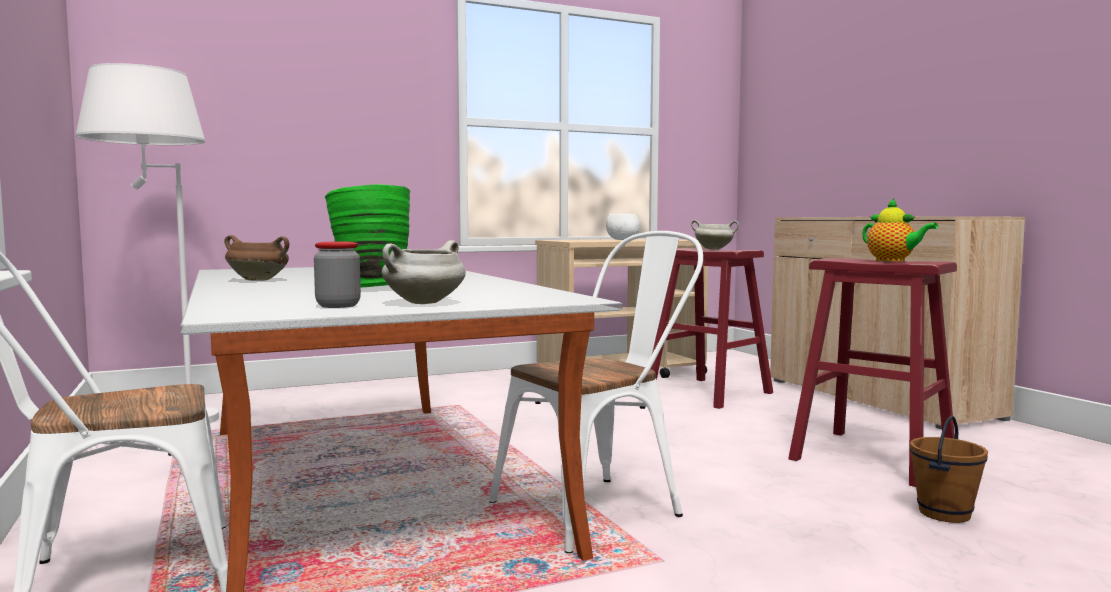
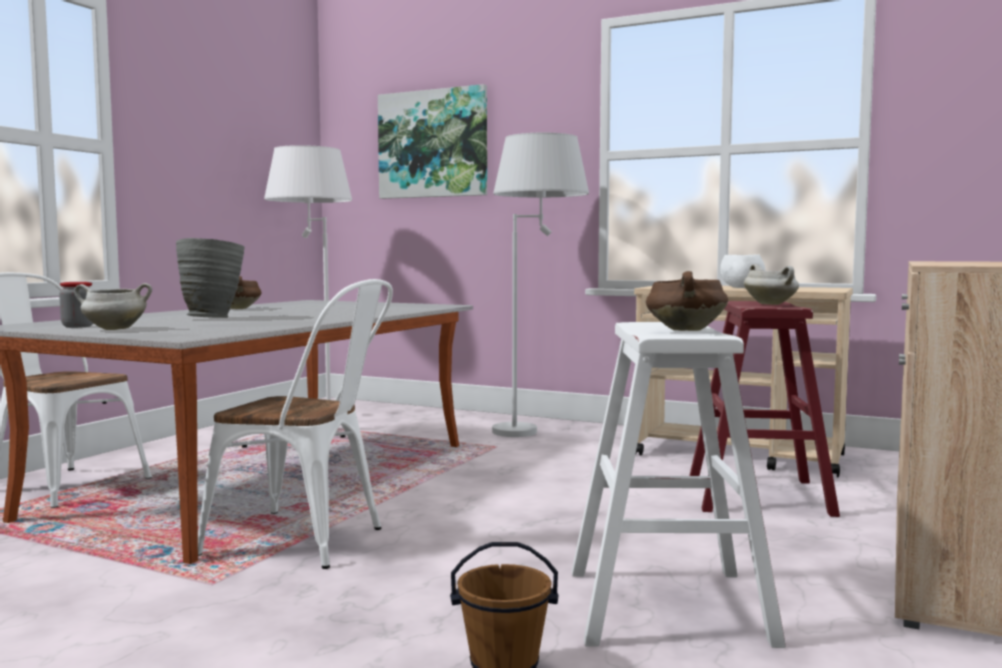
camera: 50 degrees right, 0 degrees up
green vase [325,184,410,287] -> grey vase [176,238,244,318]
red stool [788,258,957,487] -> white stool [572,322,786,648]
teapot [862,198,939,261] -> brown cooking pot [646,271,728,331]
none -> picture [378,84,487,199]
none -> white floor lamp [492,133,589,437]

